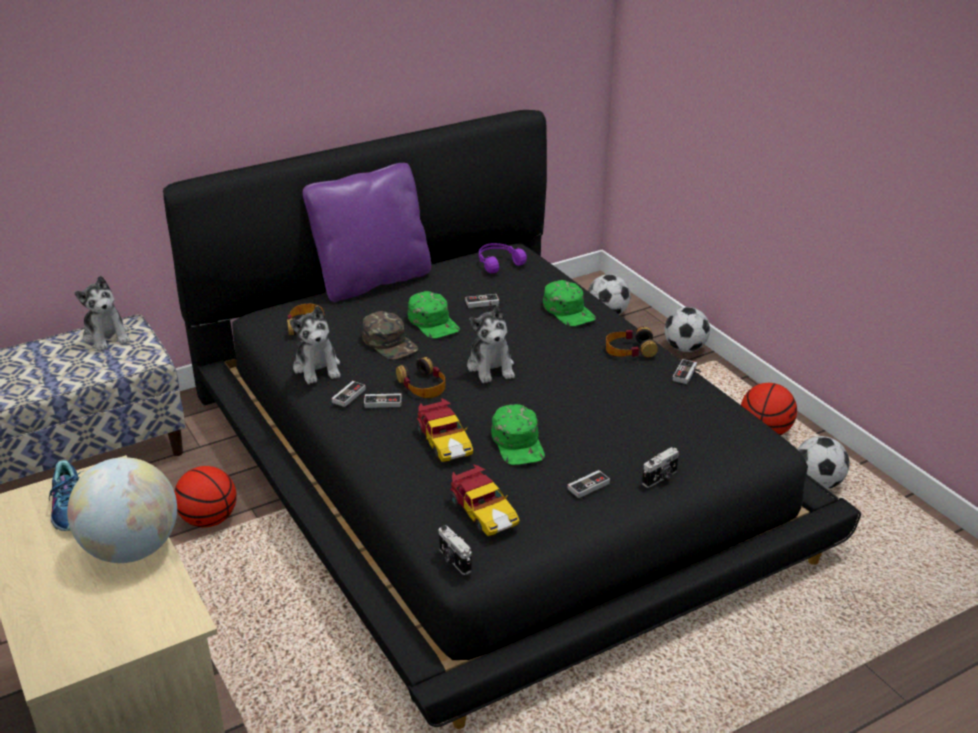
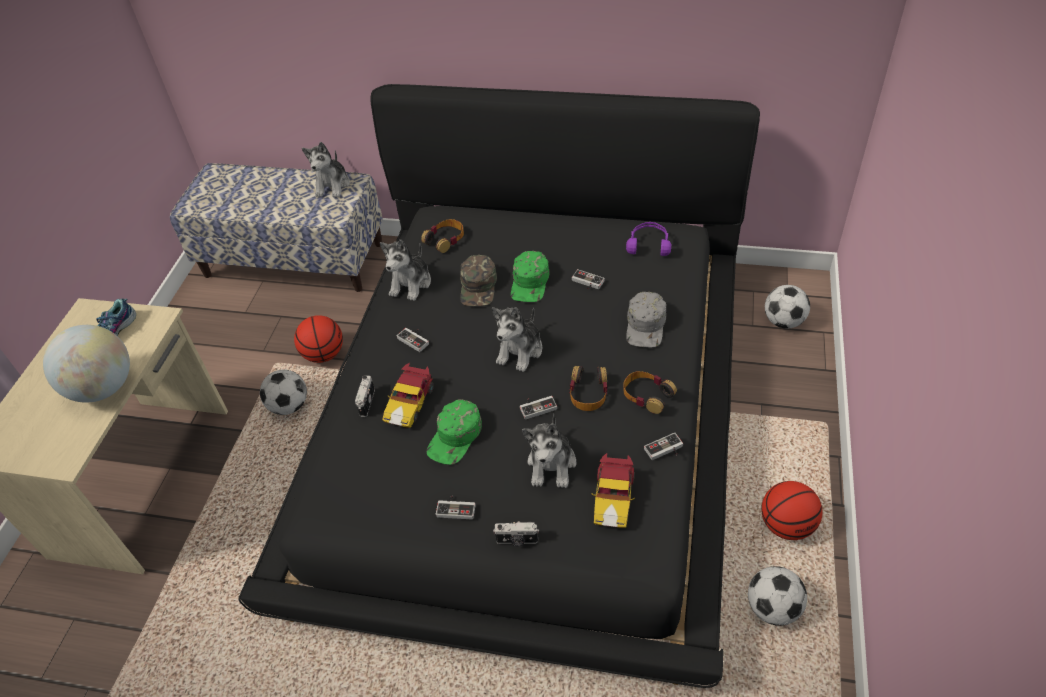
camera: 45 degrees right, 15 degrees up
purple pillow [303,163,431,302] -> none
game controller [332,381,366,407] -> game controller moved to [520,396,557,420]
headphones [396,357,445,398] -> headphones moved to [569,366,607,411]
camera [439,525,472,575] -> camera moved to [355,375,375,417]
toy car [450,464,520,536] -> toy car moved to [591,453,635,528]
green cap [543,280,596,326] -> grey cap [626,292,666,348]
football [664,307,710,352] -> football moved to [260,370,307,415]
none -> plush toy [522,414,576,488]

